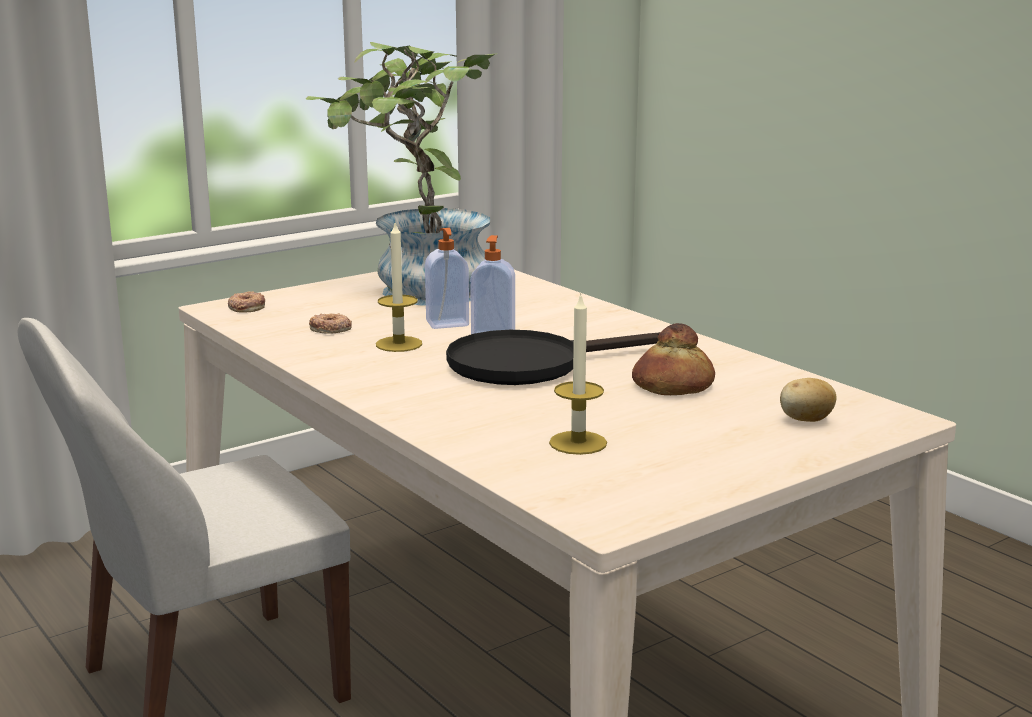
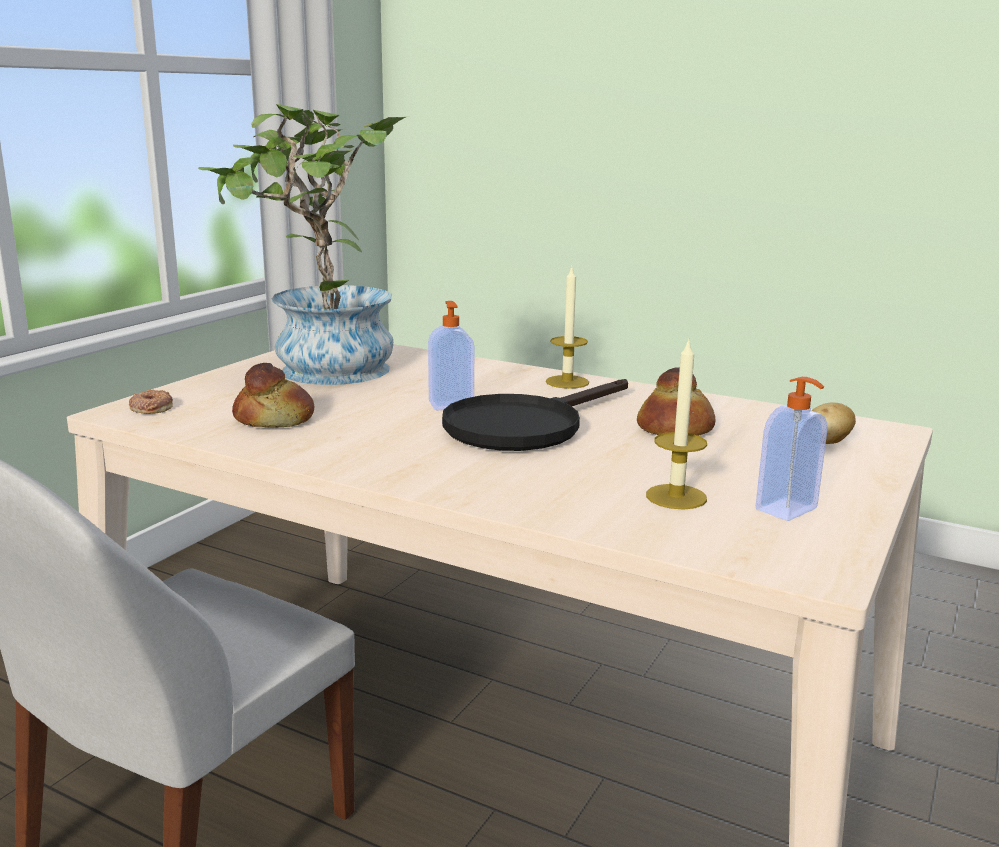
camera: 25 degrees left, 0 degrees up
donut [309,313,352,334] -> bread [232,363,314,428]
candle [376,220,422,352] -> candle moved to [546,268,589,389]
soap dispenser [425,228,469,329] -> soap dispenser moved to [756,377,827,521]

